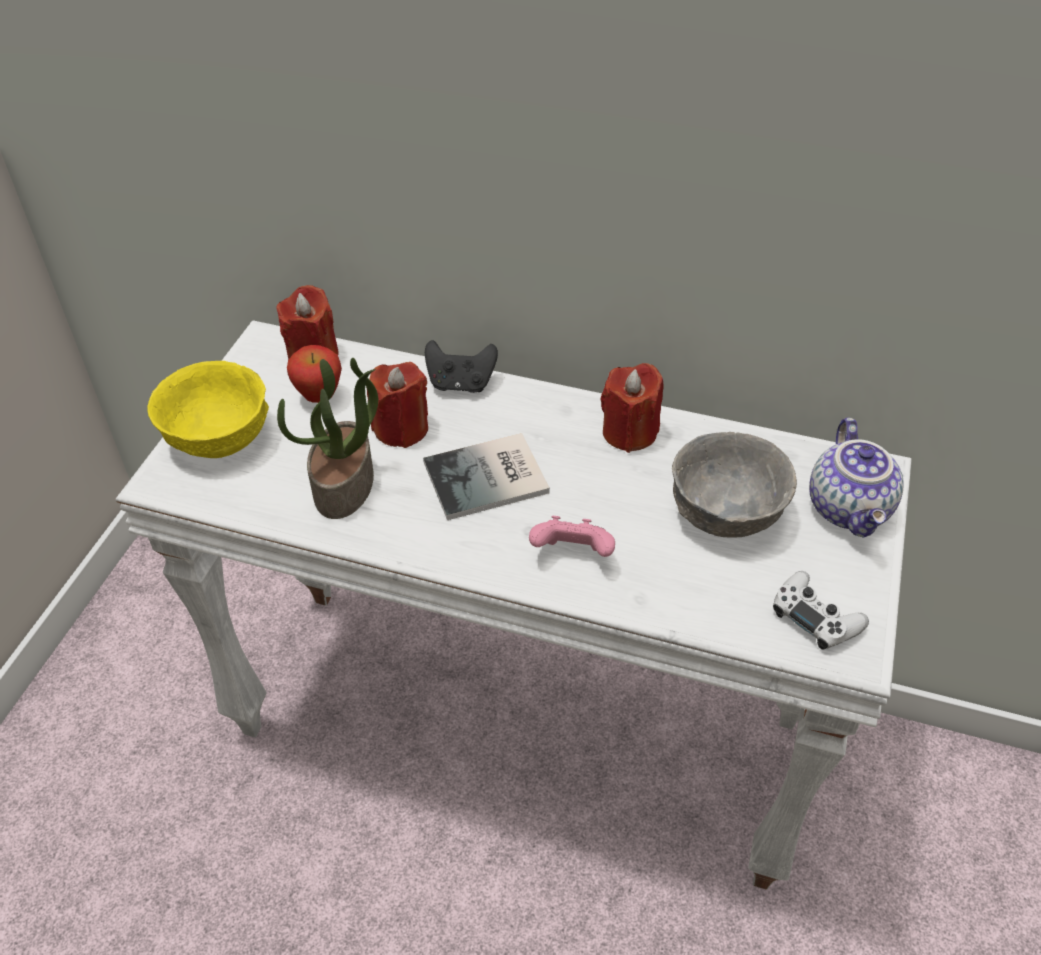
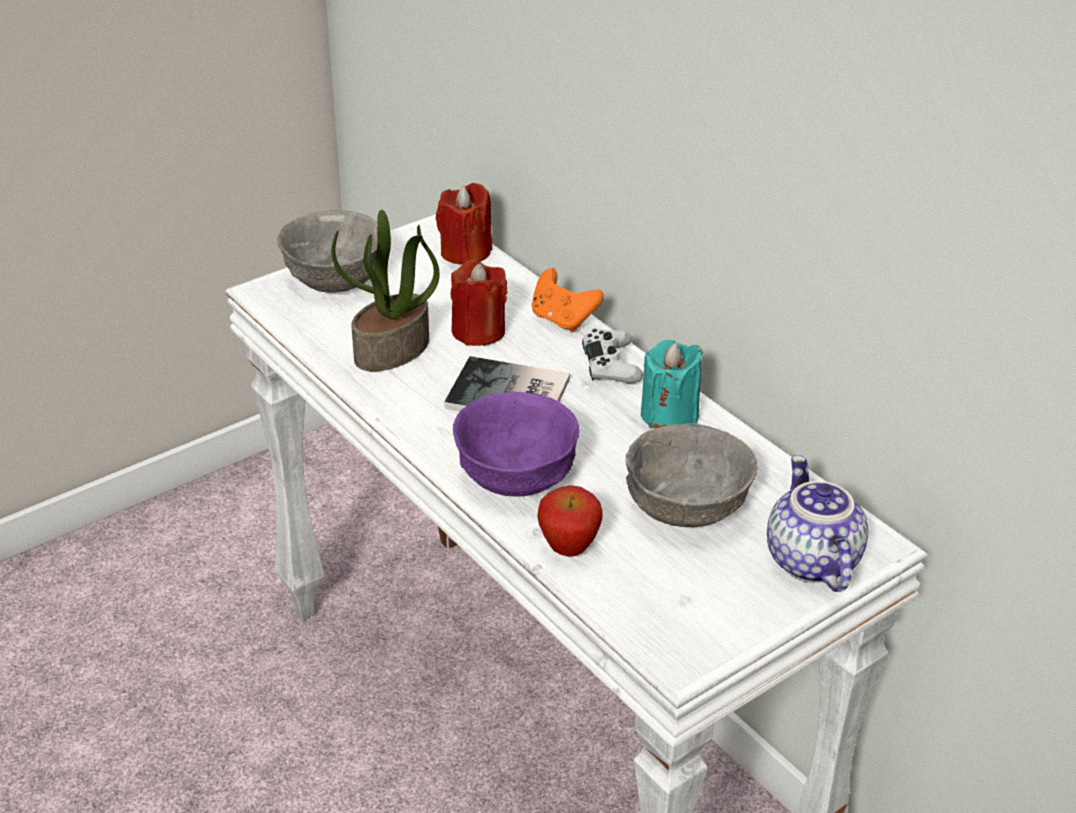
camera: 35 degrees right, 10 degrees down
yellow bowl [147,361,269,458] -> grey bowl [277,210,378,293]
apple [287,345,342,403] -> apple moved to [537,485,603,557]
black game controller [425,340,498,393] -> orange game controller [532,268,604,332]
pink game controller [529,516,615,557] -> purple bowl [453,392,580,497]
red candle [600,363,663,453] -> turquoise candle [641,340,703,429]
white game controller [773,571,869,650] -> white game controller moved to [582,329,643,383]
teapot [809,418,904,538] -> teapot turned 135 degrees clockwise [767,455,868,592]

